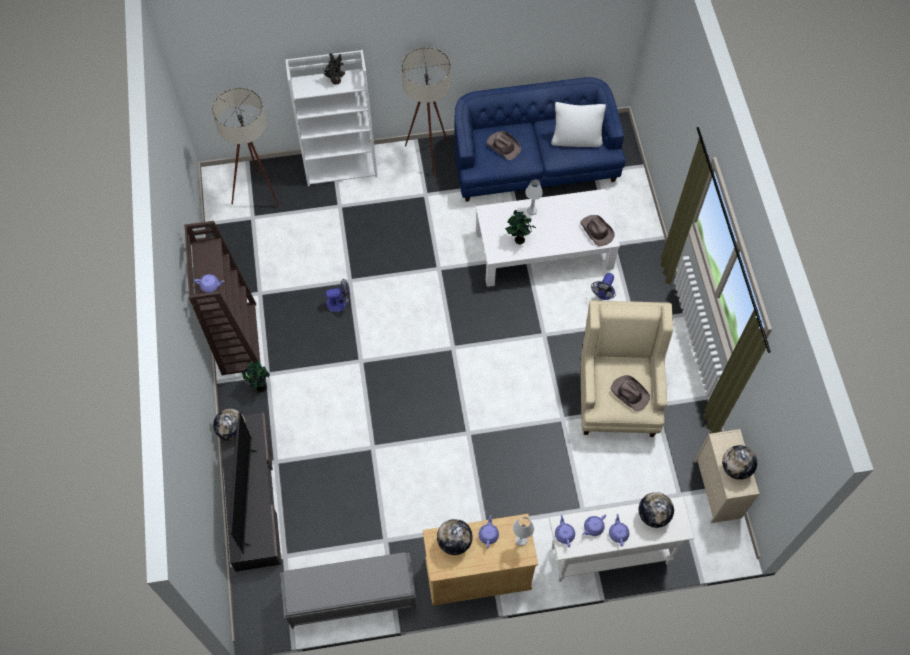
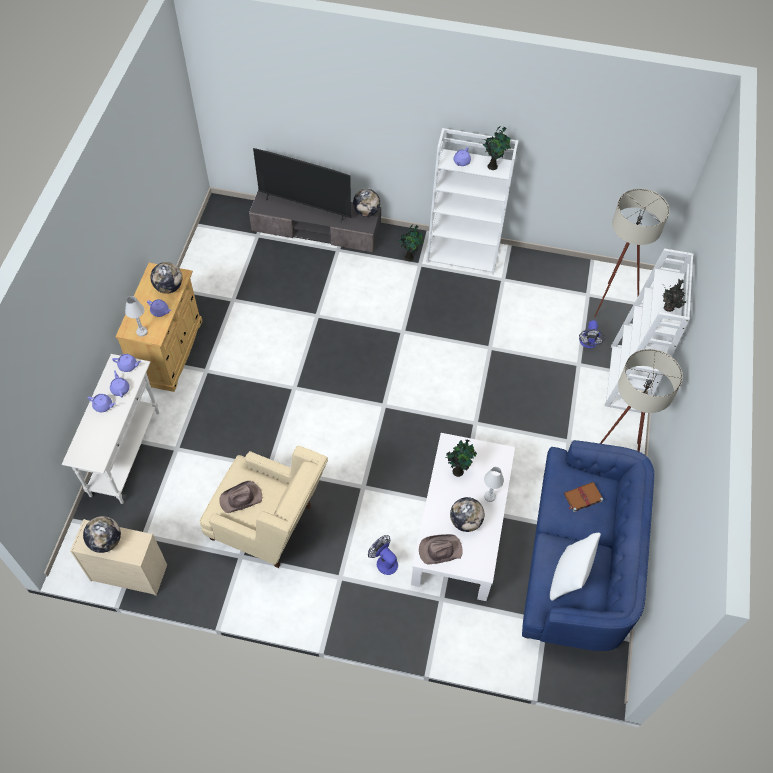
camera: 110 degrees right, 5 degrees down
brown bookcase [184,221,262,375] -> white bookcase [426,128,518,274]
grey bench [280,552,416,629] -> none
fan [325,279,350,312] -> fan moved to [579,320,605,348]
brown hat [486,131,521,160] -> brown book [564,482,603,512]
globe [639,492,674,528] -> globe moved to [450,497,485,532]
none -> potted plant [483,126,511,170]

